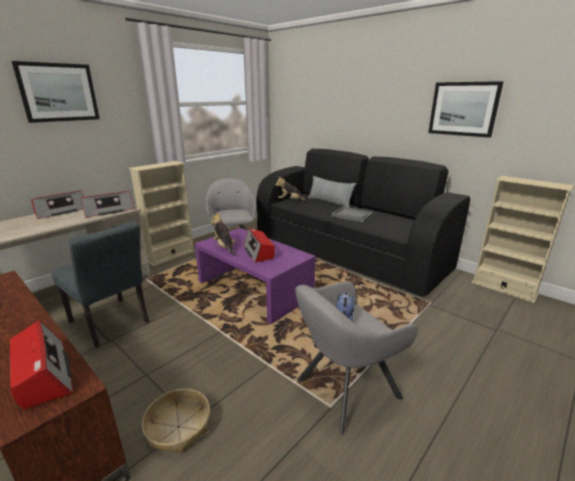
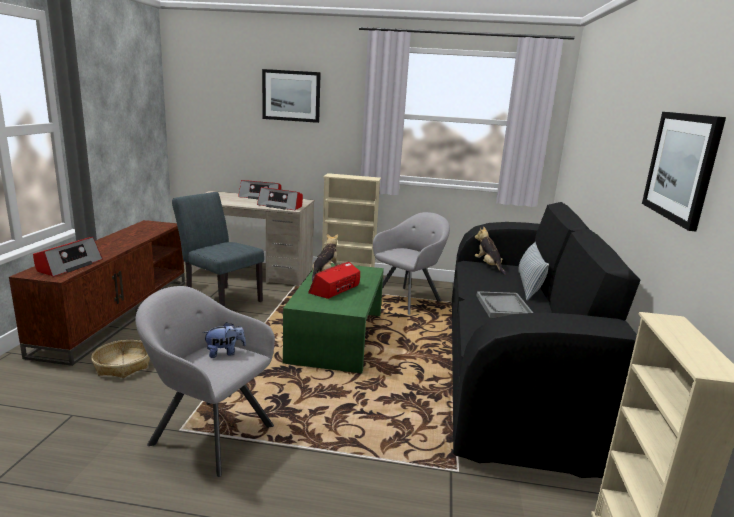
camera: 55 degrees right, 5 degrees down
grey chair [52,221,149,348] -> grey chair turned 120 degrees clockwise [172,192,264,307]
purple coffee table [195,228,316,324] -> green coffee table [283,263,384,373]

